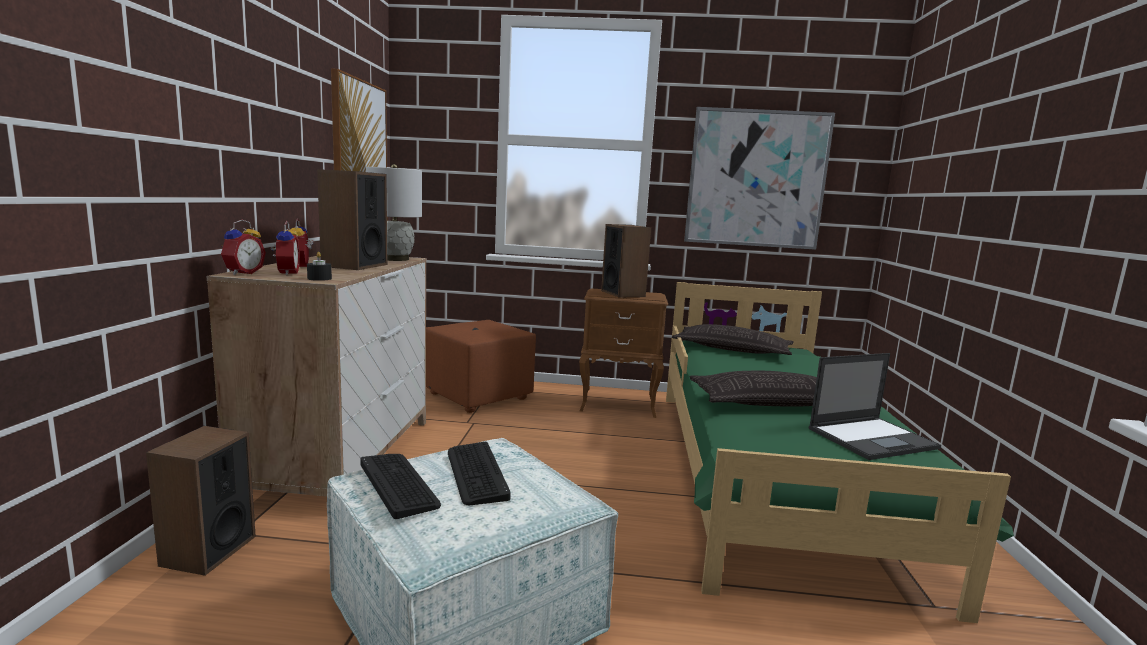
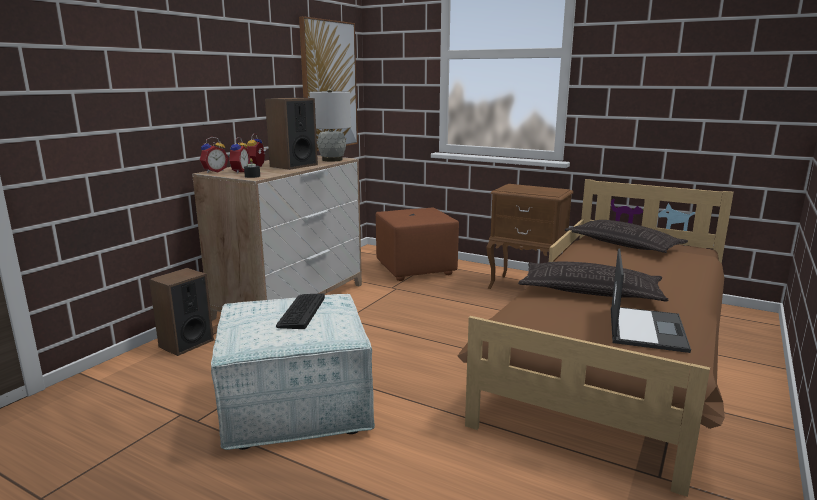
camera: 25 degrees right, 5 degrees up
keyboard [360,454,441,519] -> none
speaker [601,224,651,298] -> none
green bed [666,282,1014,623] -> brown bed [458,179,734,497]
picture [684,107,835,250] -> none
laptop [808,353,941,460] -> laptop turned 75 degrees counterclockwise [611,249,691,353]

